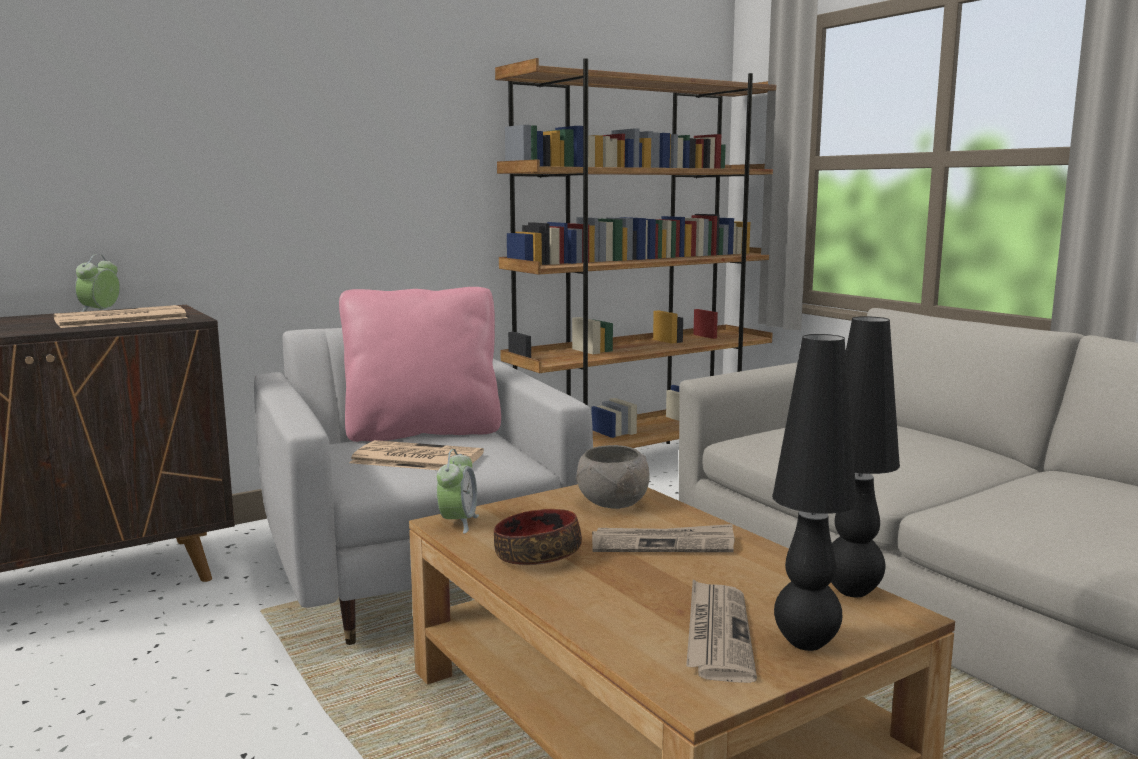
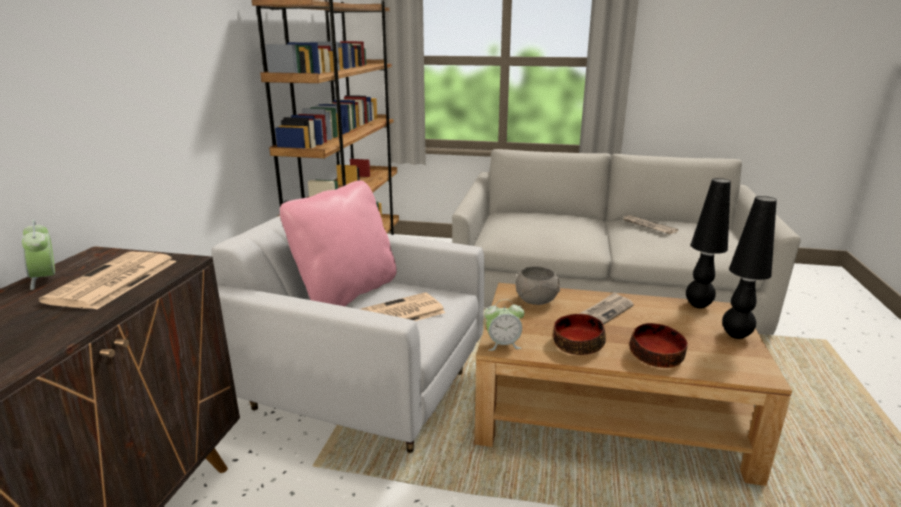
camera: 45 degrees left, 10 degrees up
alarm clock [437,449,479,533] -> alarm clock turned 120 degrees clockwise [484,299,524,351]
newspaper [686,579,757,683] -> newspaper moved to [622,215,678,234]
none -> bowl [629,323,688,368]

